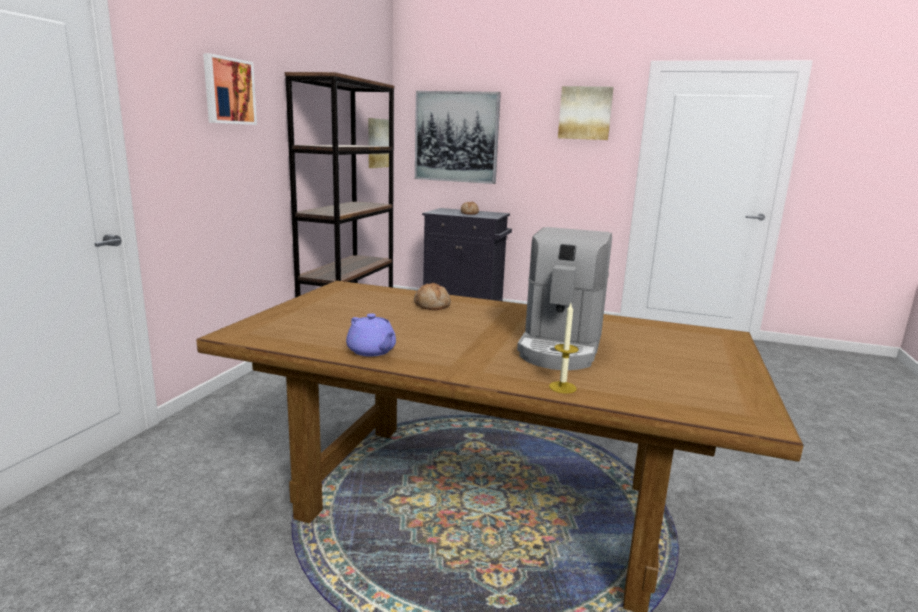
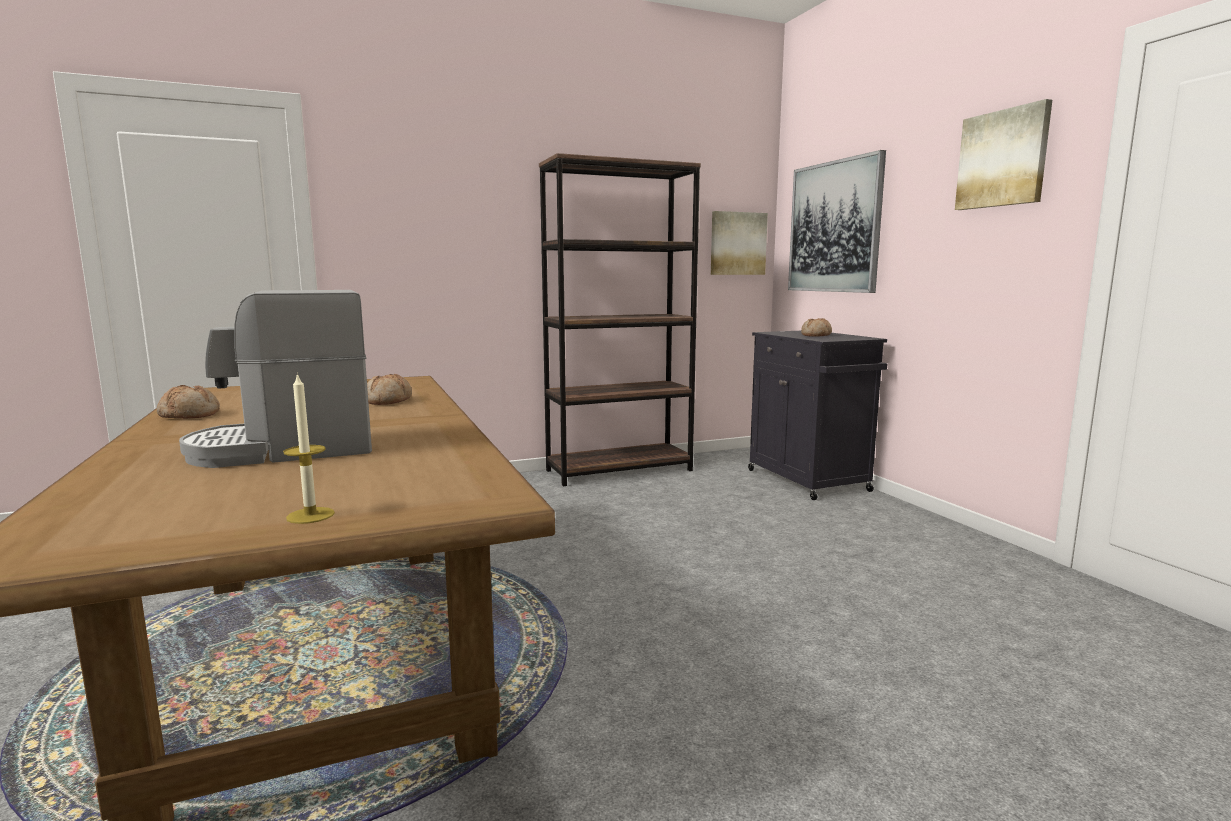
camera: 50 degrees right, 5 degrees down
picture [203,53,257,125] -> none
purple teapot [346,313,396,357] -> bread [157,385,220,419]
candle [549,303,578,394] -> candle moved to [283,373,335,524]

